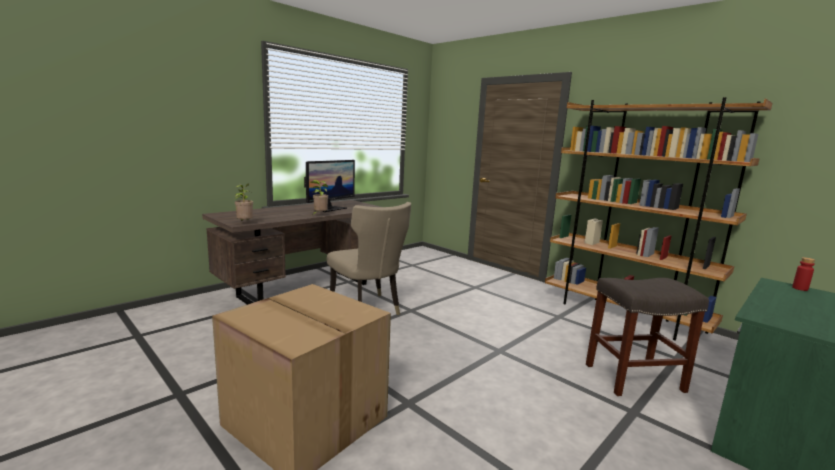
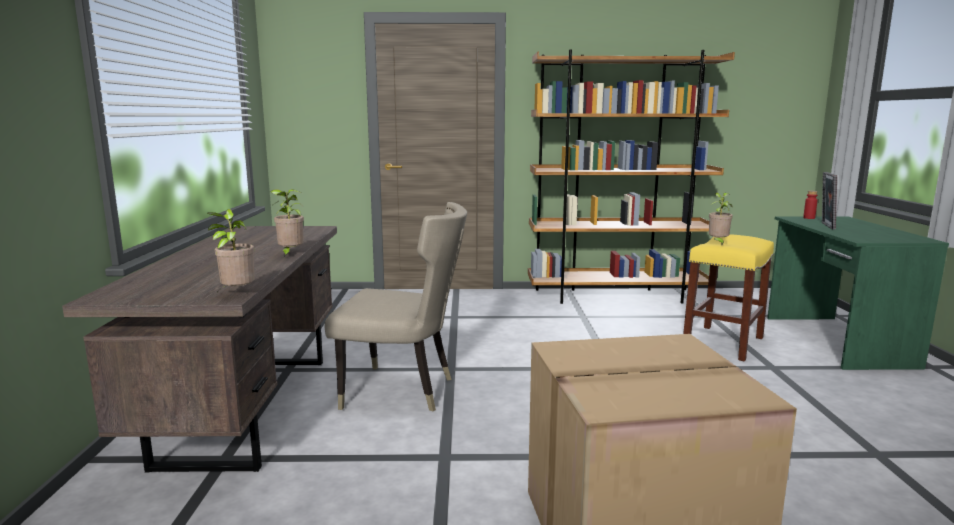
camera: 45 degrees left, 0 degrees up
monitor [304,160,355,212] -> none
grey stool [586,278,709,396] -> yellow stool [683,234,774,361]
none -> potted plant [709,193,733,245]
none -> picture frame [822,172,837,229]

